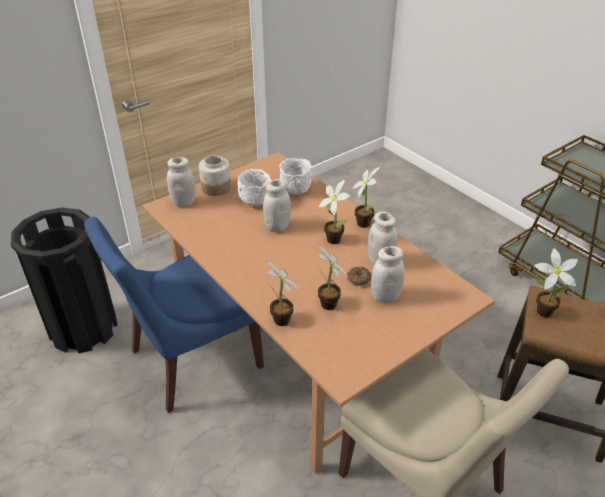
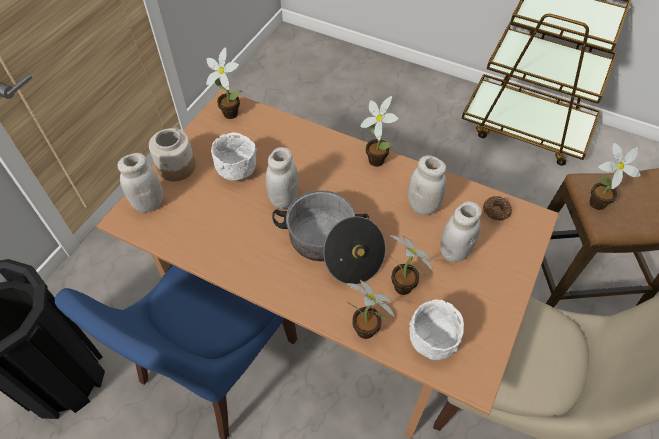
camera: 25 degrees left, 15 degrees up
white bowl [279,158,312,194] -> white bowl moved to [409,299,464,360]
potted plant [319,180,350,244] -> potted plant moved to [206,47,242,119]
donut [347,266,371,286] -> donut moved to [483,196,512,221]
none -> cooking pot [272,190,386,284]

